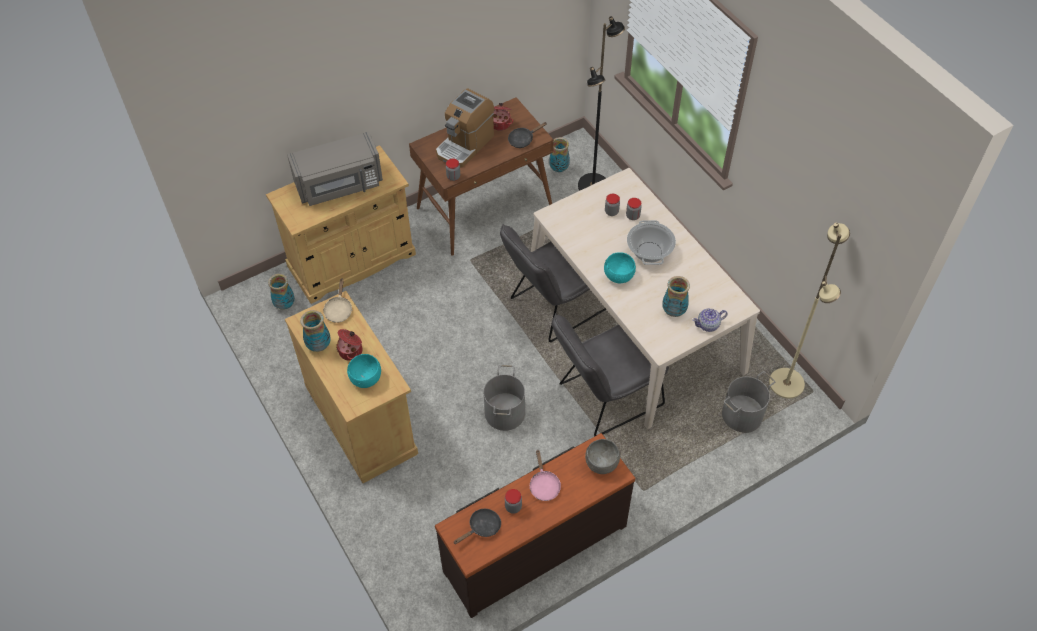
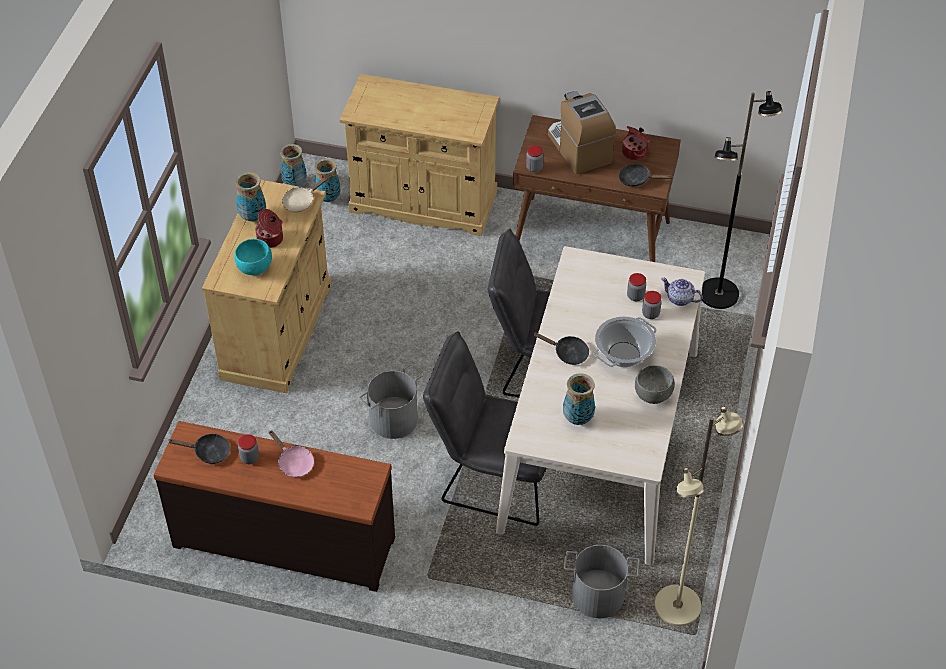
camera: 45 degrees right, 5 degrees down
grey microwave [287,131,383,206] -> none
coffee machine [436,88,494,168] -> coffee machine turned 75 degrees clockwise [548,91,616,174]
pink frying pan [529,449,561,501] -> pink frying pan turned 75 degrees counterclockwise [269,430,314,478]
vase [549,137,570,172] -> vase moved to [280,144,307,186]
grey bowl [585,439,620,474] -> grey bowl moved to [635,365,675,404]
turquoise bowl [604,252,636,284] -> black frying pan [534,332,589,365]
teapot [693,308,728,332] -> teapot moved to [661,278,702,306]

